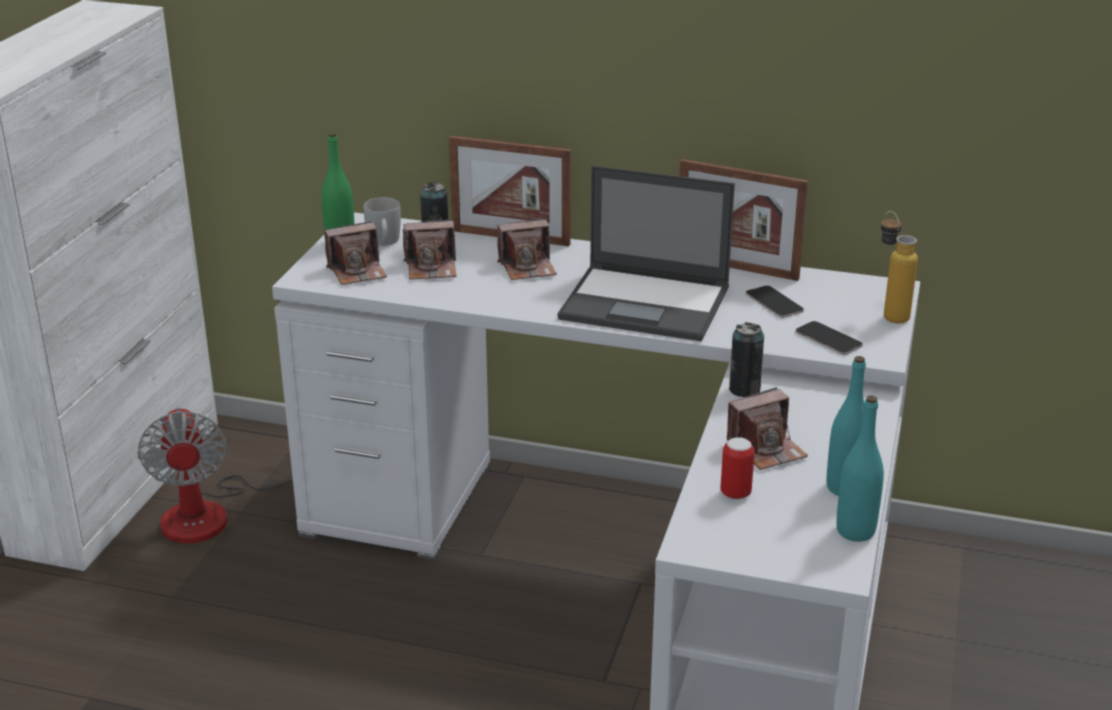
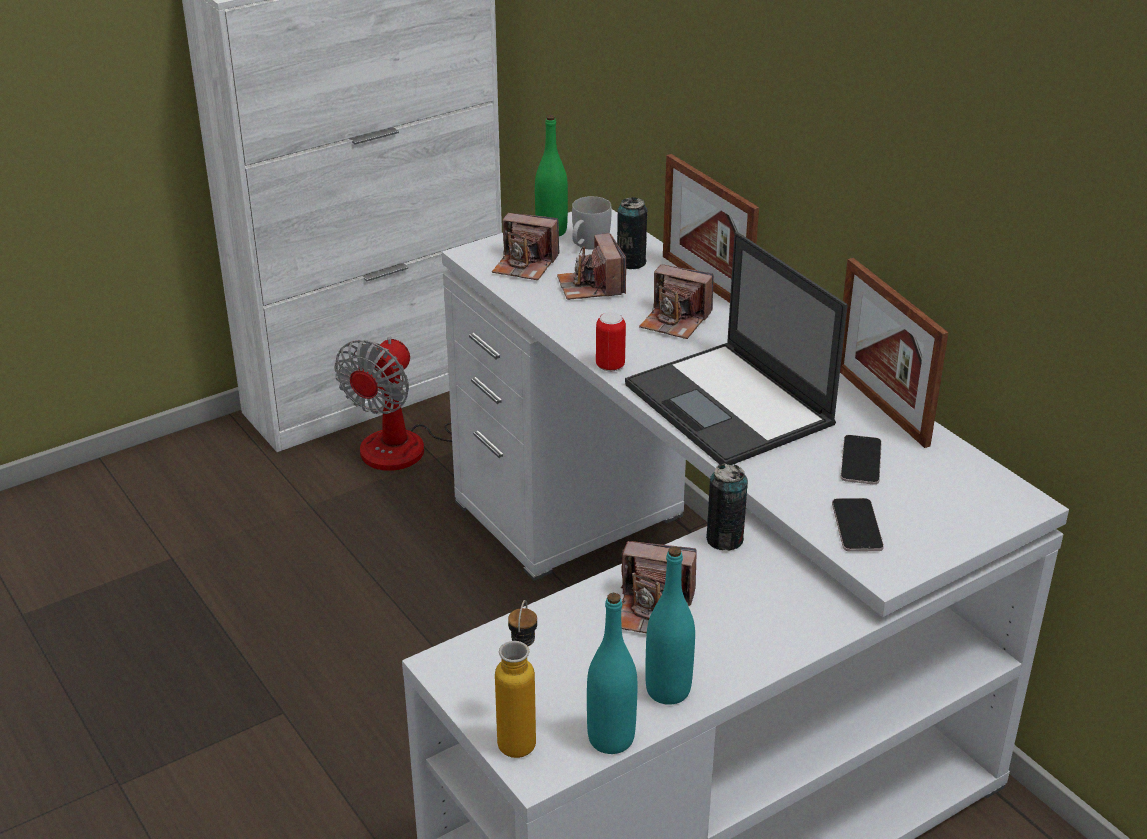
camera: 40 degrees right, 5 degrees up
camera [403,220,456,280] -> camera turned 45 degrees clockwise [557,233,626,300]
can [720,437,755,500] -> can moved to [596,312,626,372]
bottle [881,211,918,323] -> bottle moved to [495,600,537,758]

